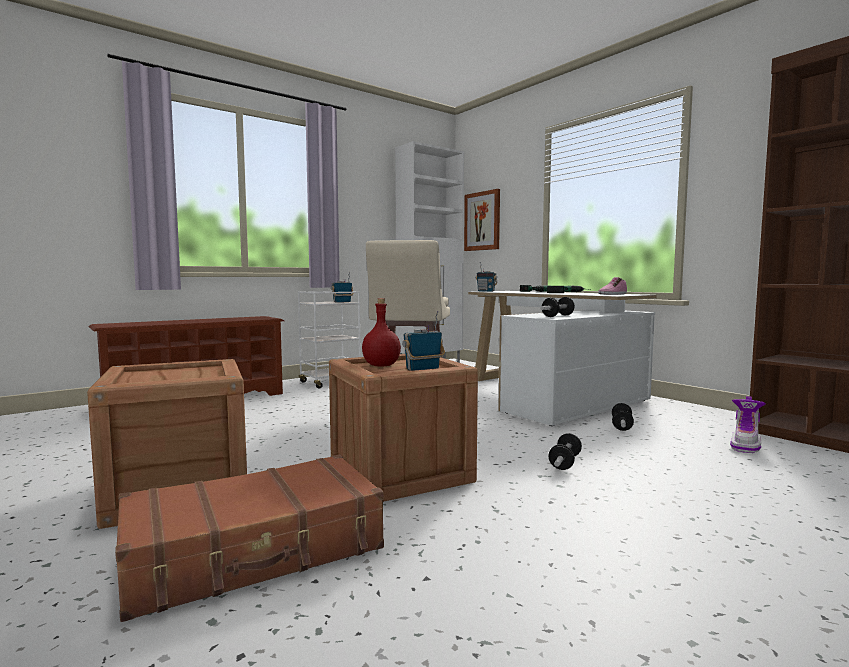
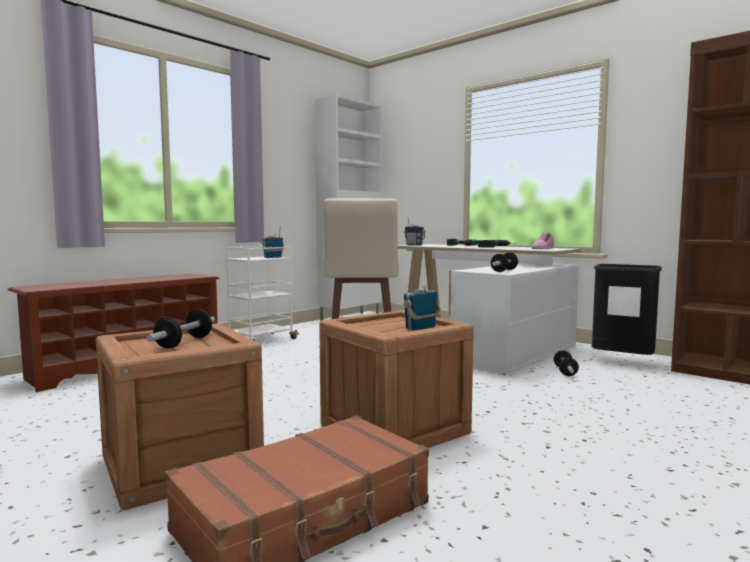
camera: 10 degrees left, 0 degrees up
red bottle [362,298,401,367] -> none
picture [464,189,500,251] -> none
dumbbell [548,433,582,470] -> dumbbell moved to [147,309,215,349]
boot [730,396,766,453] -> none
none -> black trash can [592,264,662,355]

